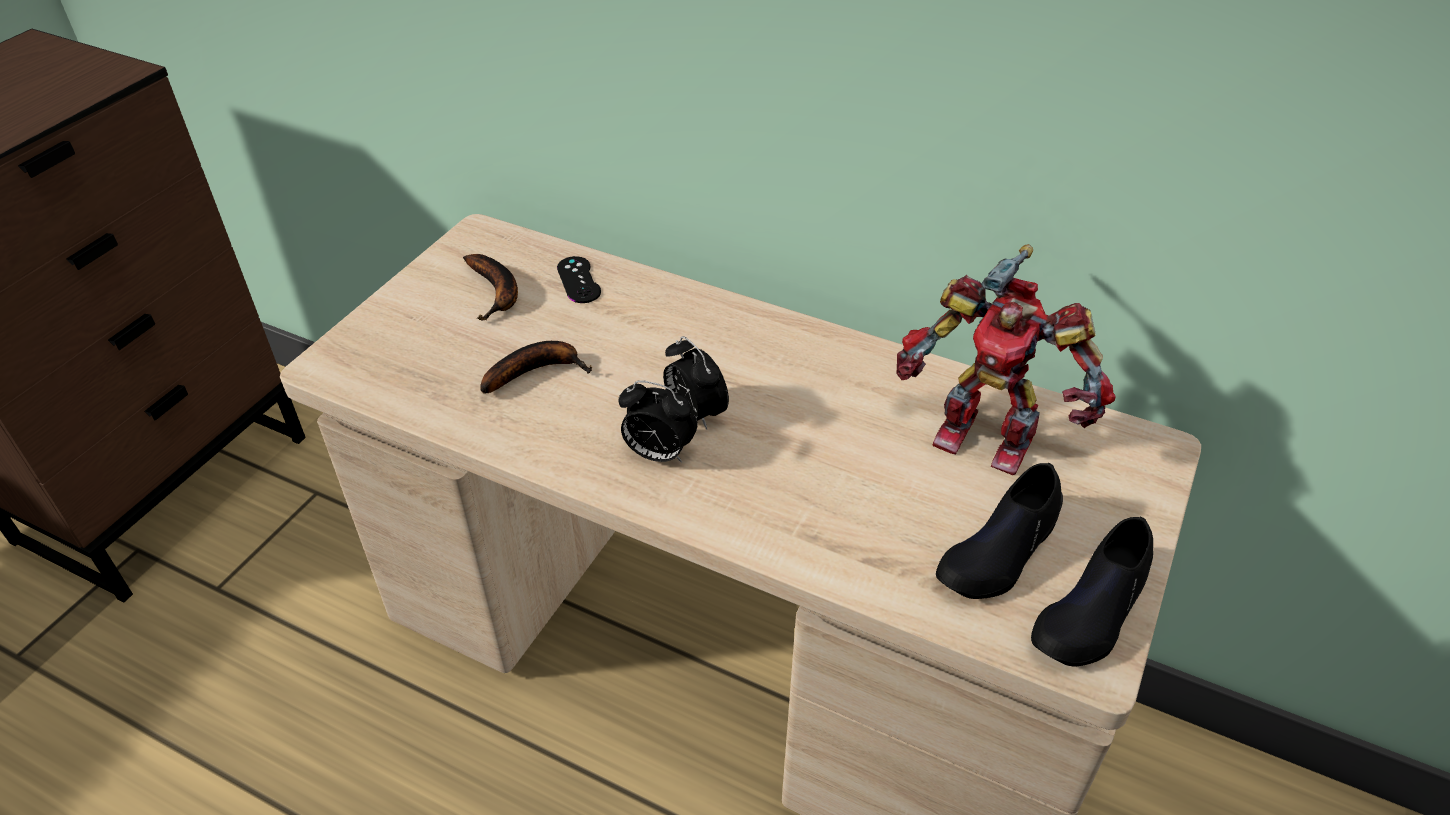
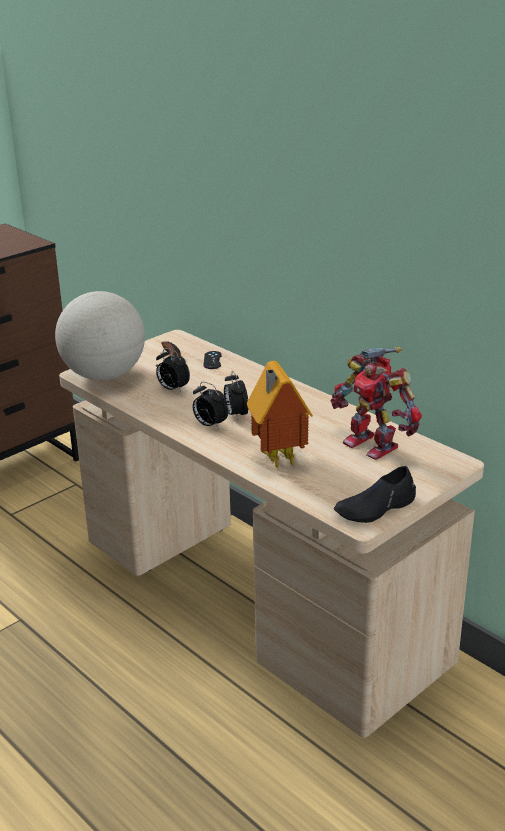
camera: 20 degrees right, 15 degrees down
banana [480,341,592,394] -> alarm clock [156,348,190,392]
black shoe [936,463,1063,599] -> none
none -> globe [55,291,145,380]
none -> toy house [247,361,313,468]

